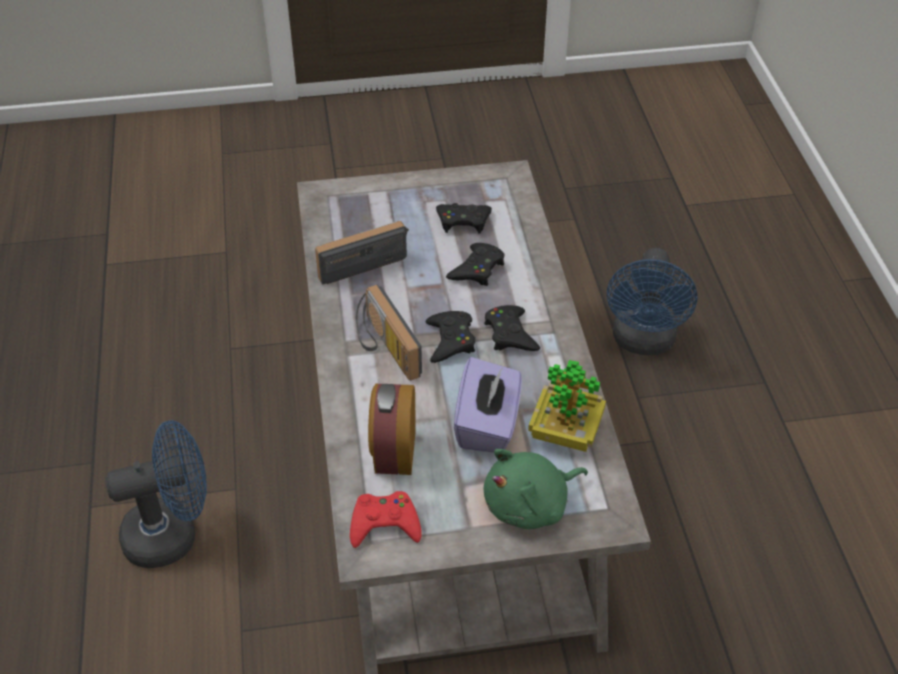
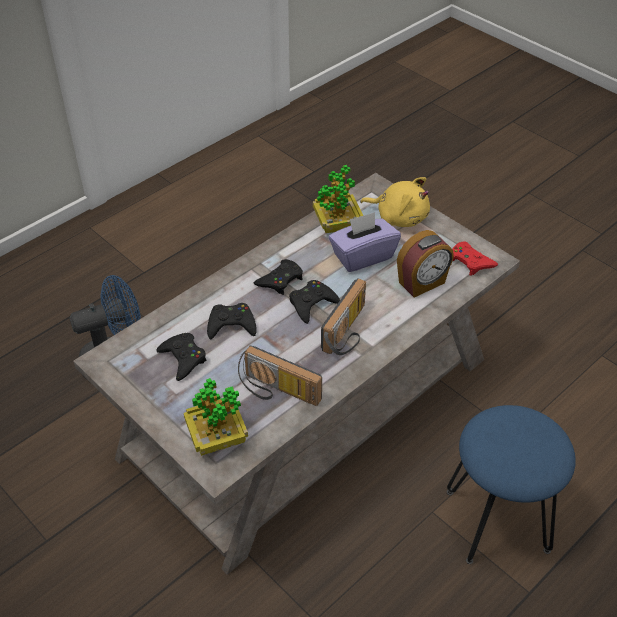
camera: 125 degrees left, 0 degrees up
blue fan [105,420,207,568] -> blue stool [447,405,576,564]
green plush toy [484,449,588,529] -> yellow plush toy [360,177,430,227]
none -> potted plant [184,378,248,456]

